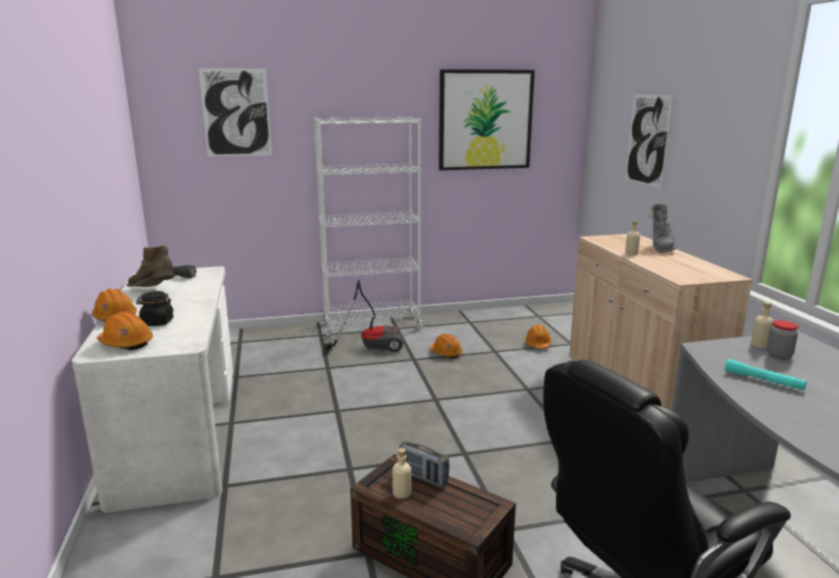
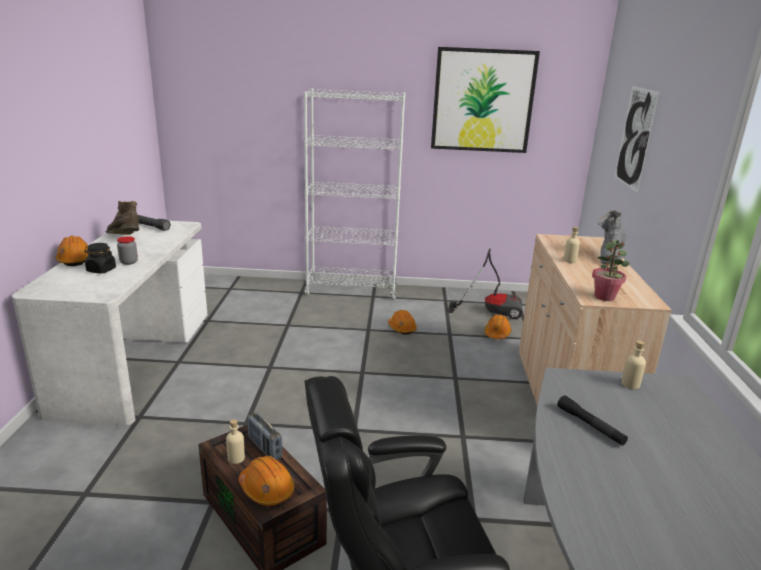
camera: 15 degrees right, 5 degrees up
orange hard hat [97,312,153,350] -> orange hard hat moved to [239,456,295,506]
picture [199,68,272,156] -> none
vacuum cleaner [322,280,403,356] -> vacuum cleaner moved to [448,249,523,319]
turquoise flashlight [725,359,807,390] -> black flashlight [557,395,628,446]
jar [767,320,798,359] -> jar moved to [117,236,138,265]
none -> potted plant [592,240,630,301]

